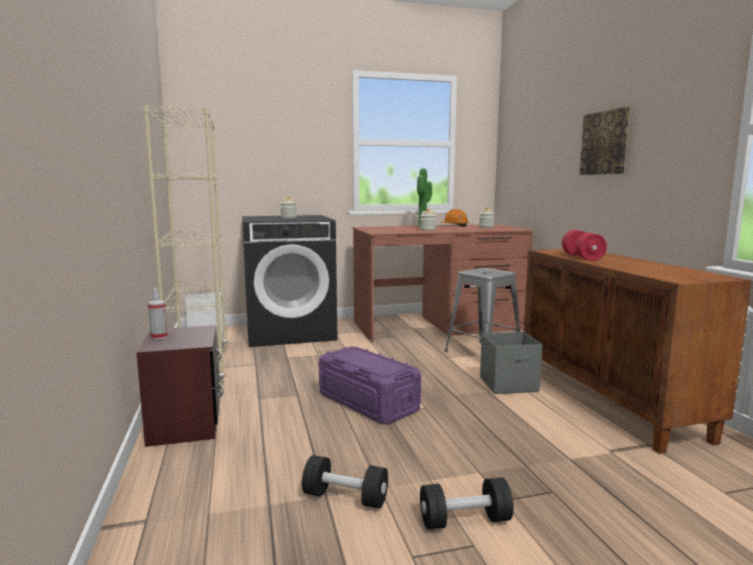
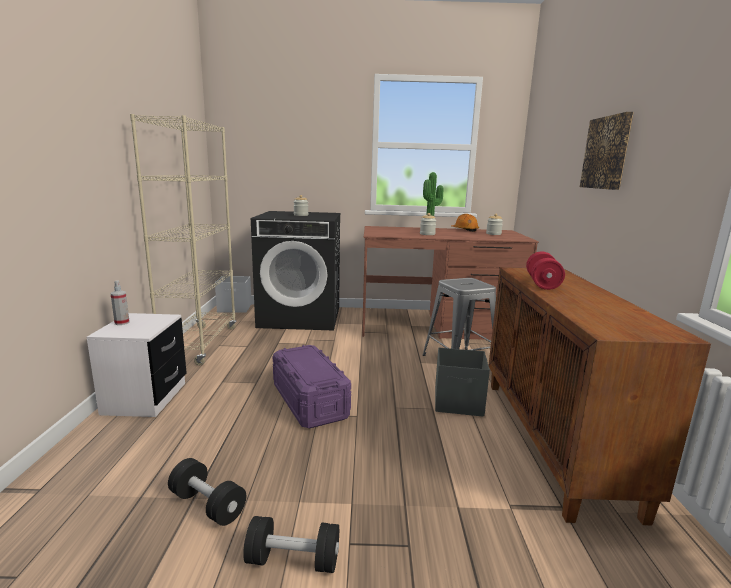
camera: 15 degrees right, 5 degrees up
brown nightstand [136,325,223,447] -> white nightstand [87,313,187,417]

